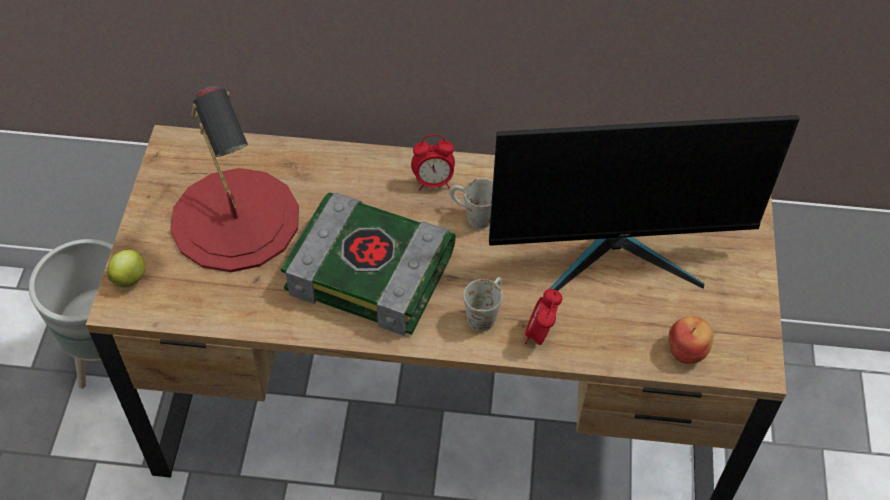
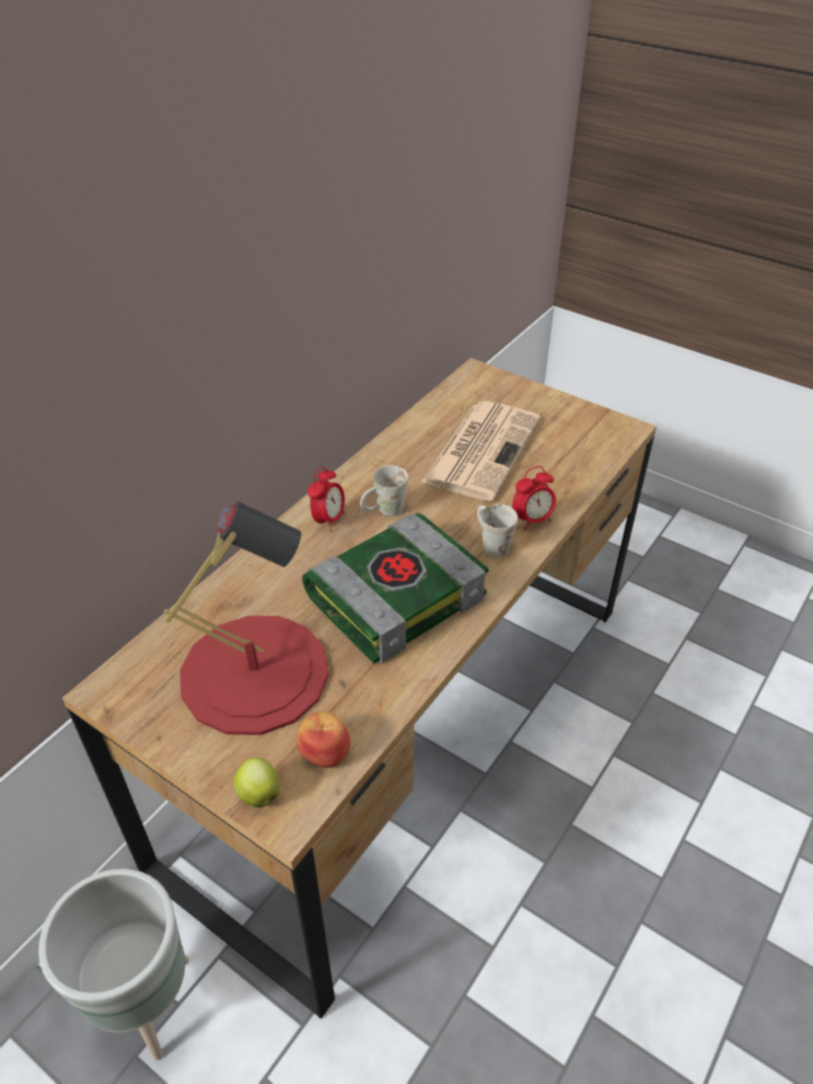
camera: 60 degrees left, 10 degrees down
monitor [489,115,800,291] -> newspaper [421,401,540,501]
alarm clock [525,289,562,345] -> alarm clock turned 75 degrees counterclockwise [513,466,556,530]
apple [669,316,714,364] -> apple moved to [297,711,351,768]

